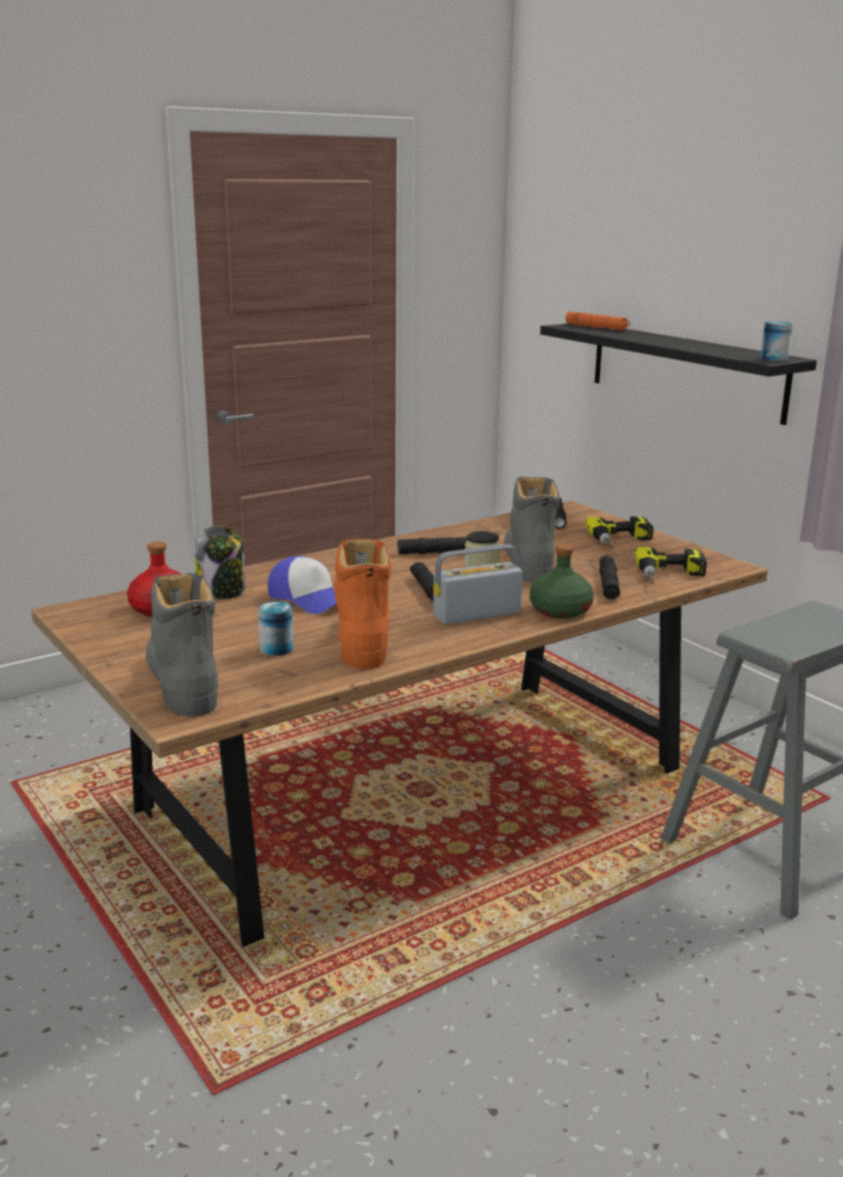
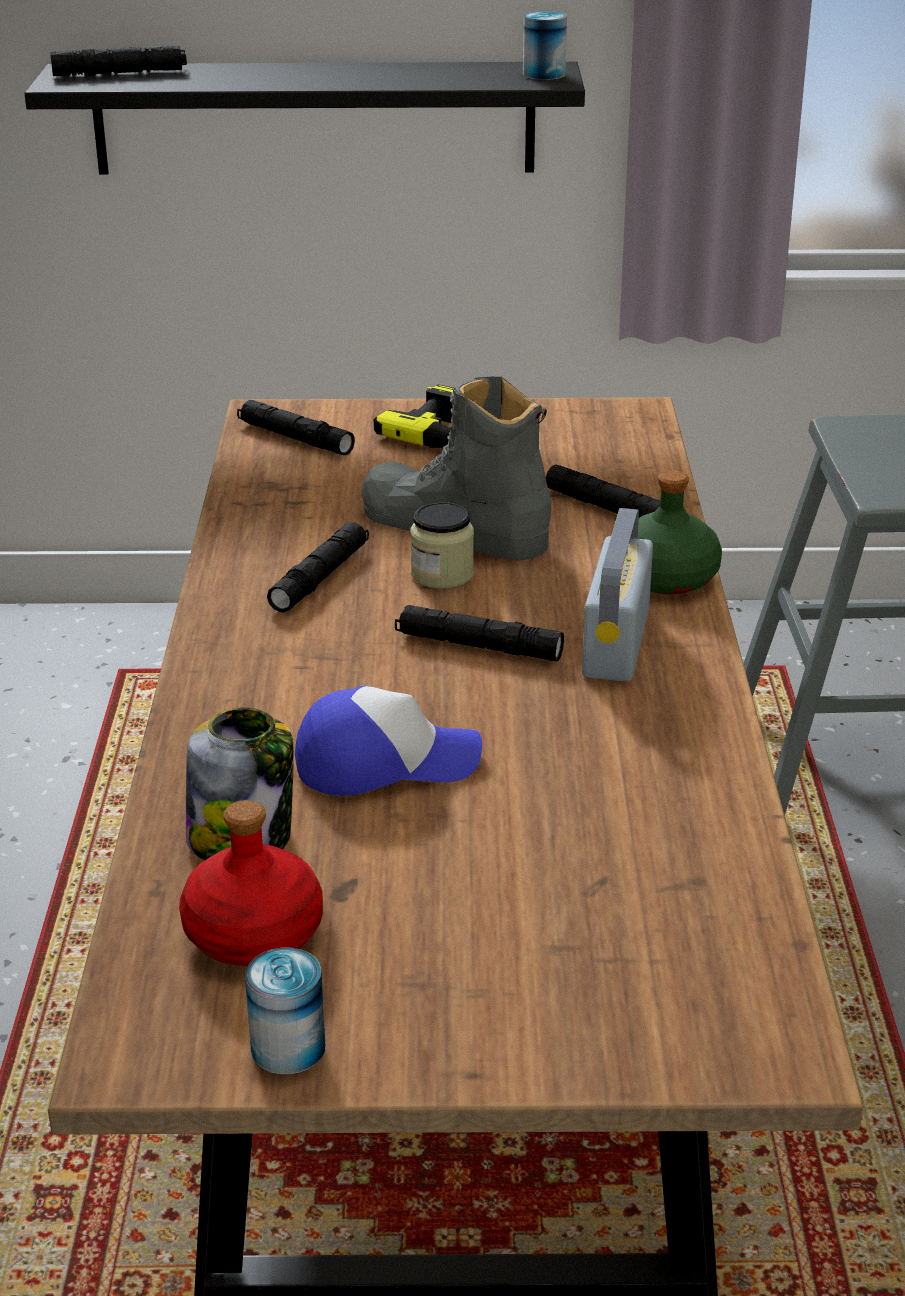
camera: 55 degrees left, 10 degrees up
grey boot [146,573,219,716] -> none
can [258,601,294,656] -> can moved to [245,948,325,1075]
orange boot [335,538,391,669] -> none
orange flashlight [566,312,630,331] -> black flashlight [50,46,187,76]
power drill [635,547,707,584] -> none

